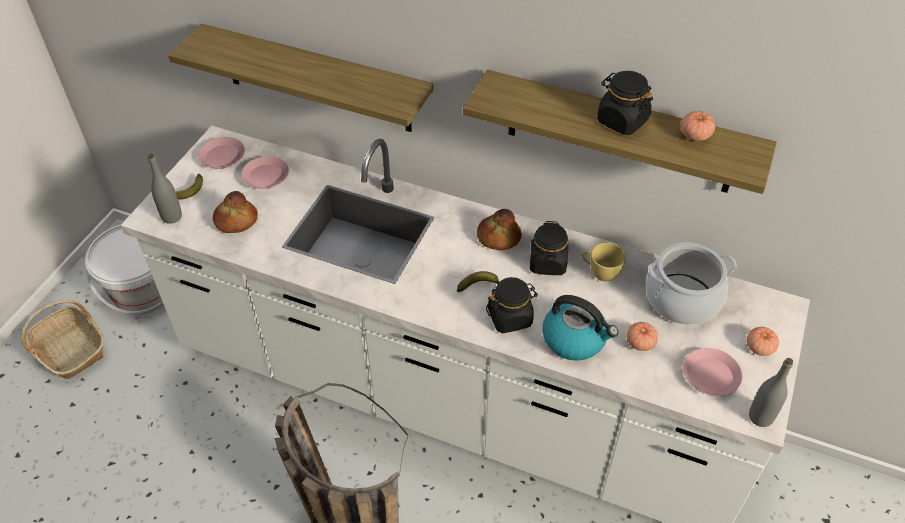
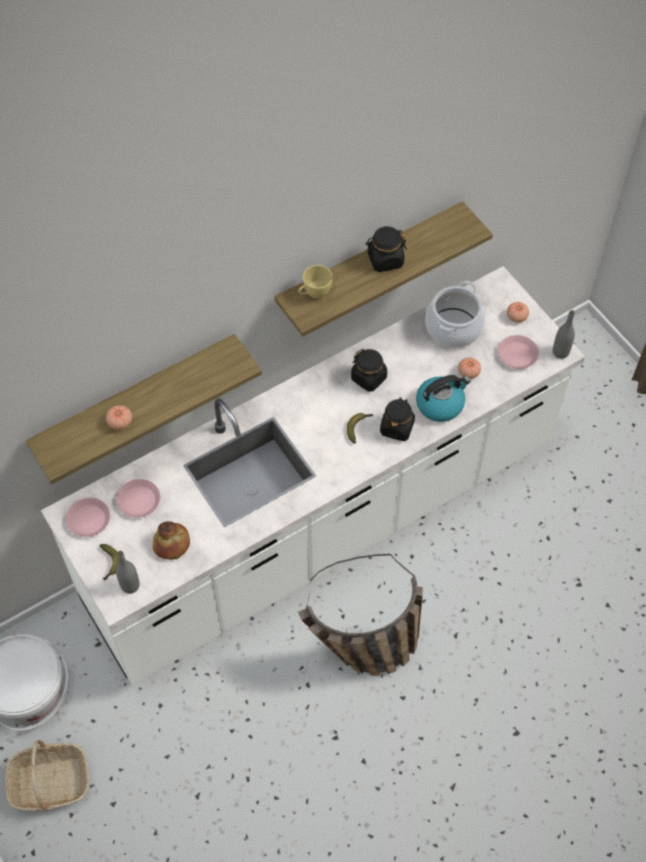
camera: 55 degrees left, 10 degrees up
bread [477,209,522,250] -> none
yellow cup [582,243,626,281] -> yellow cup moved to [298,265,333,299]
tomato [680,111,715,141] -> tomato moved to [106,405,132,430]

